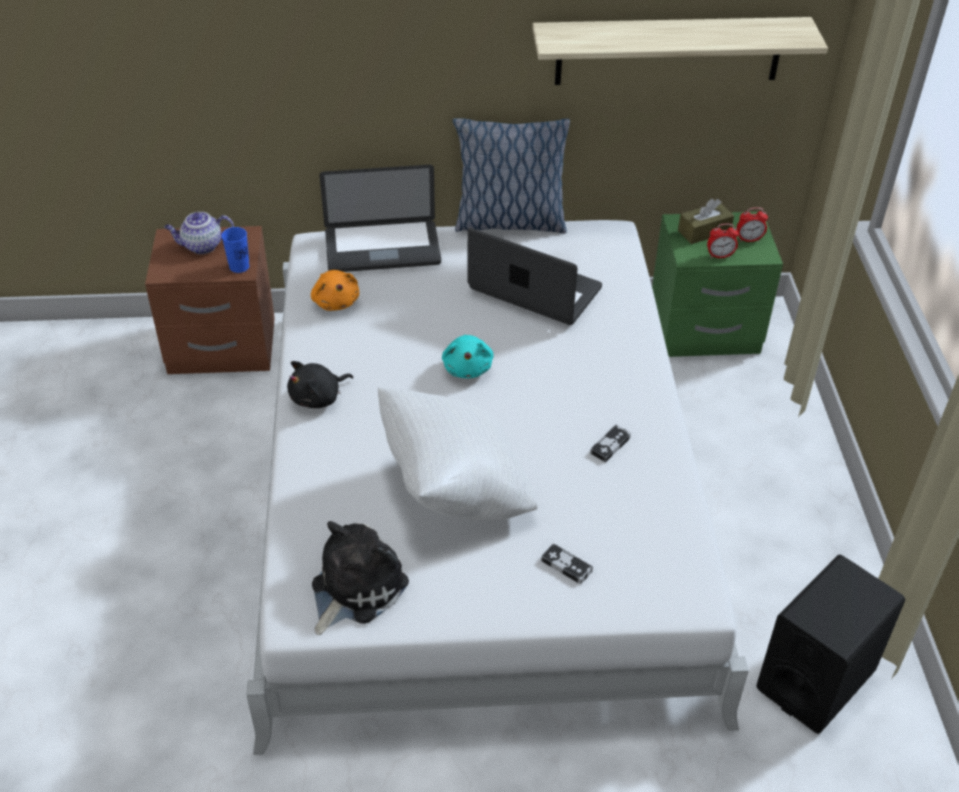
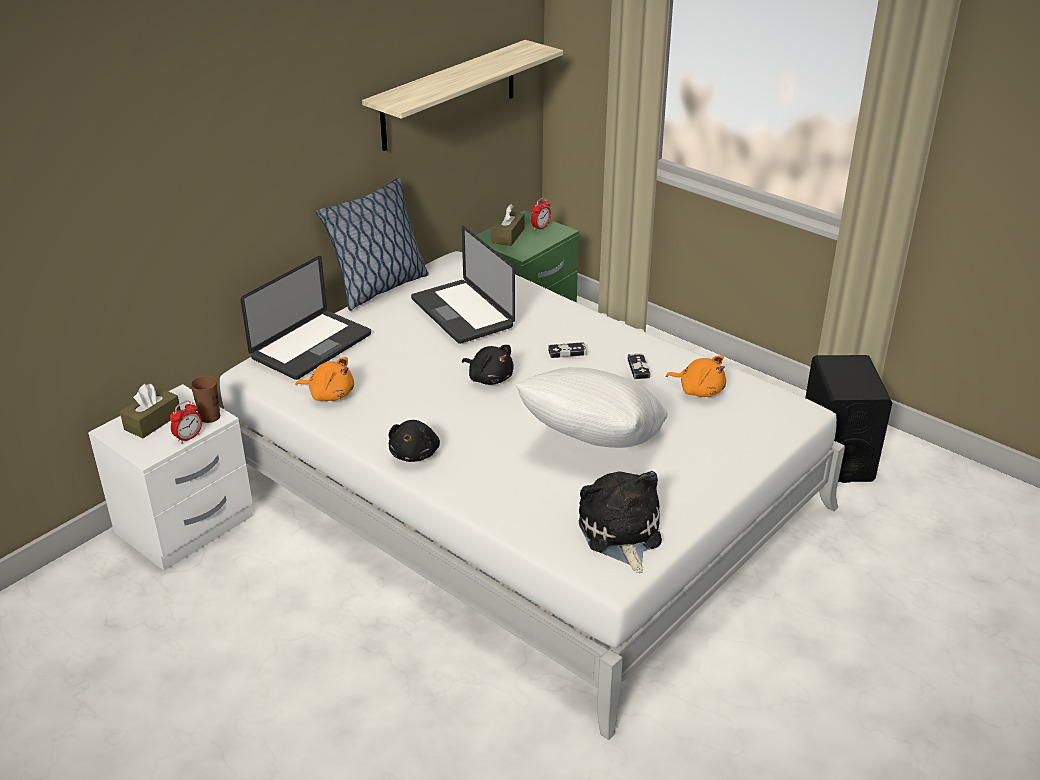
camera: 45 degrees left, 10 degrees down
brown nightstand [145,226,275,374] -> white nightstand [88,384,253,571]
teapot [164,212,234,254] -> brown tissue box [120,384,181,438]
blue cup [221,227,249,273] -> brown cup [190,376,220,423]
turquoise plush toy [442,335,494,378] -> black plush toy [462,345,514,385]
laptop [467,228,602,325] -> laptop turned 105 degrees counterclockwise [411,226,515,344]
game controller [541,544,593,584] -> game controller moved to [548,342,587,358]
alarm clock [707,224,739,258] -> alarm clock moved to [170,400,202,444]
none -> orange plush toy [666,355,726,397]

